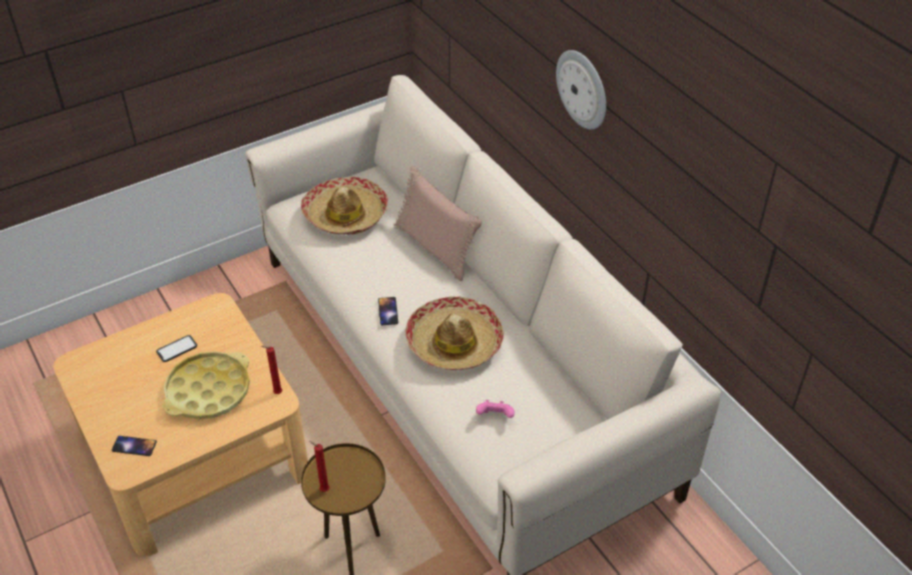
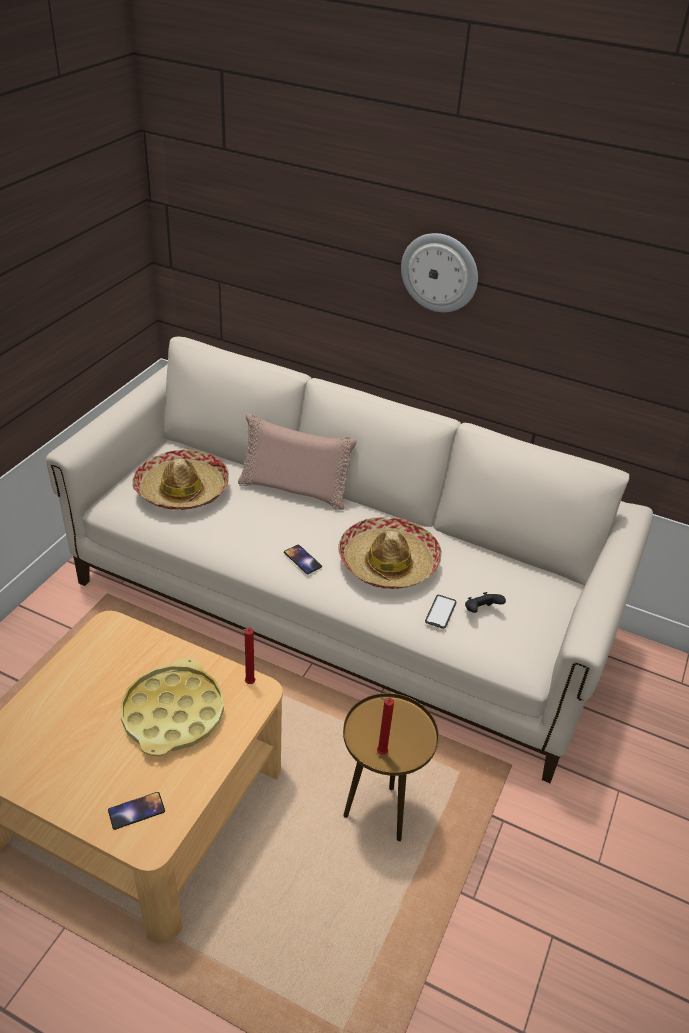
camera: 35 degrees left, 5 degrees down
phone [156,335,197,362] -> phone moved to [425,595,456,629]
pink game controller [476,400,515,418] -> black game controller [465,592,506,613]

